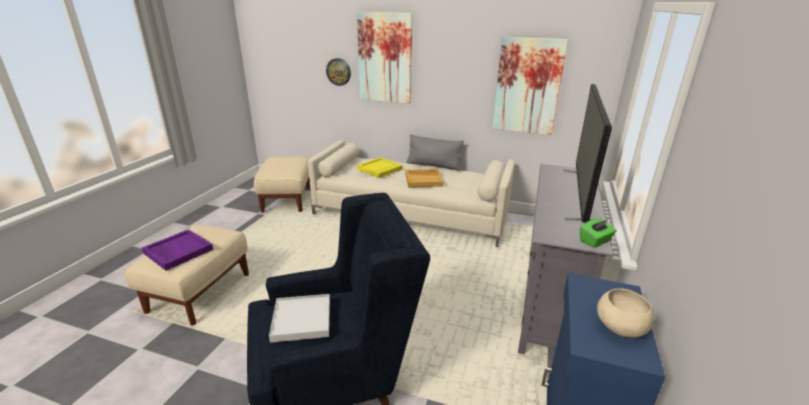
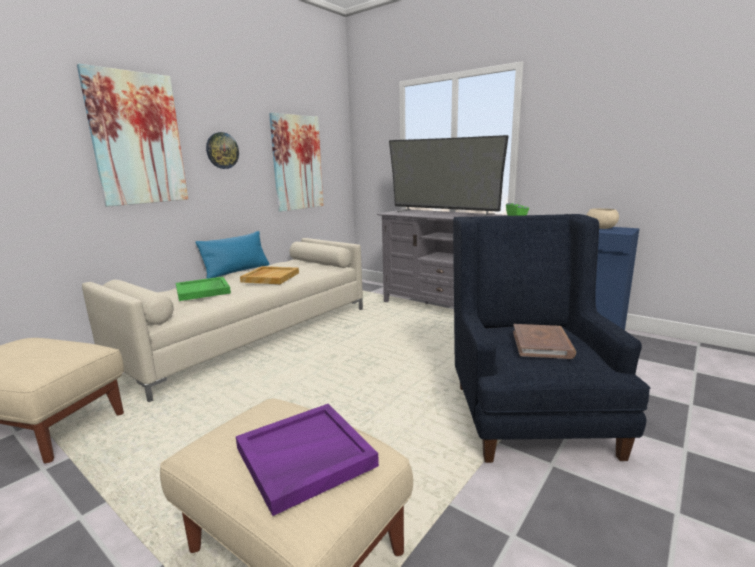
camera: 70 degrees left, 10 degrees down
white tray [269,294,330,343] -> brown book [513,324,576,359]
wall clock [326,58,351,86] -> wall clock moved to [206,132,239,169]
yellow tray [357,158,402,178] -> green tray [176,277,231,301]
grey pillow [406,134,464,171] -> blue pillow [196,231,270,279]

